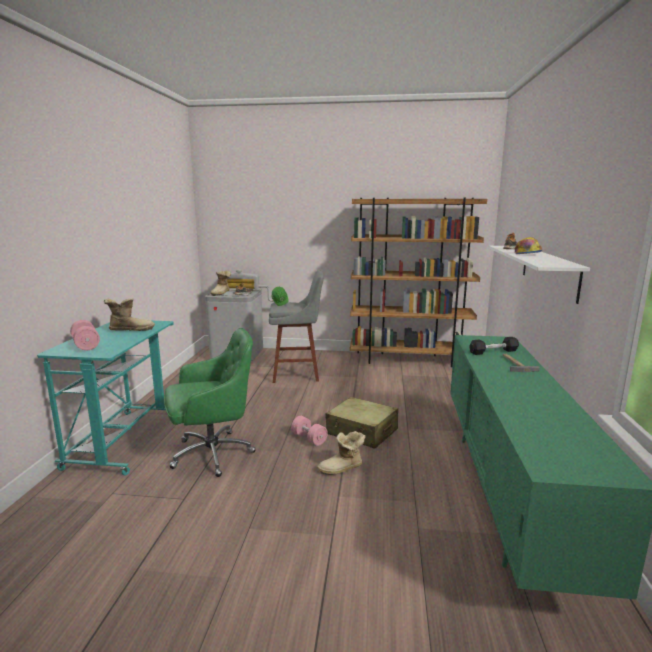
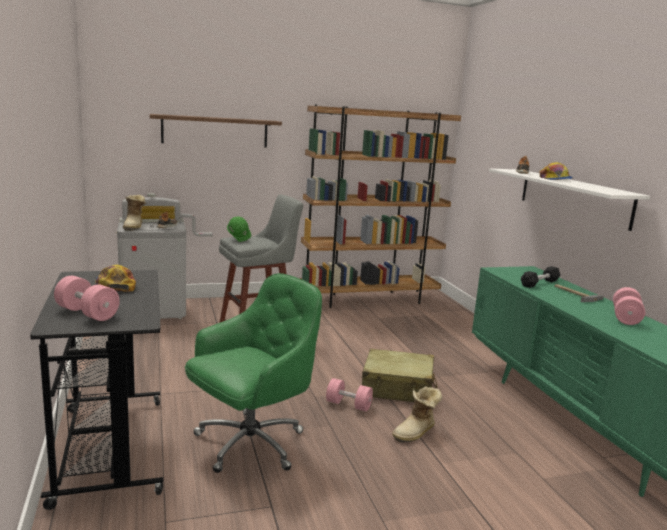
camera: 25 degrees left, 0 degrees up
turquoise desk [37,321,174,475] -> black desk [30,270,163,510]
boot [104,298,155,331] -> cap [95,265,136,292]
none -> shelf [150,114,282,148]
none -> pink dumbbell [613,287,645,325]

